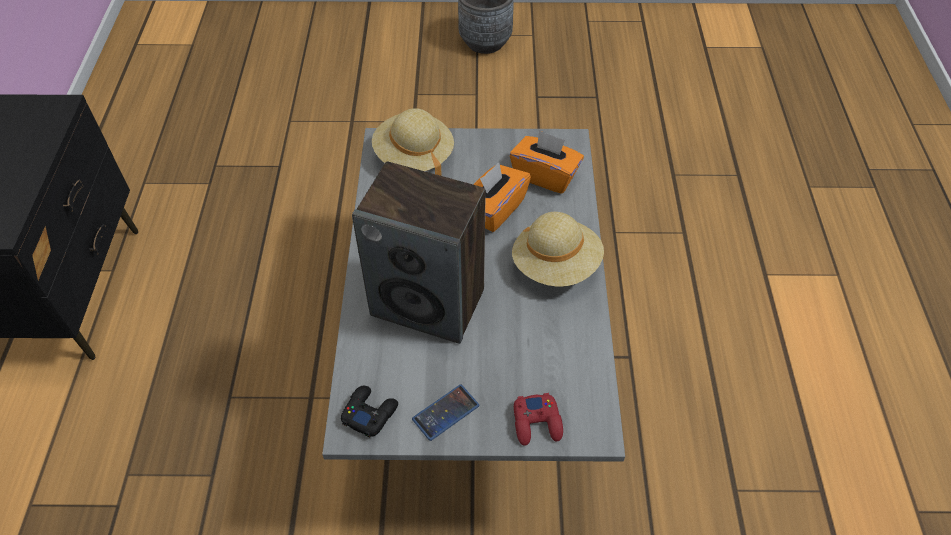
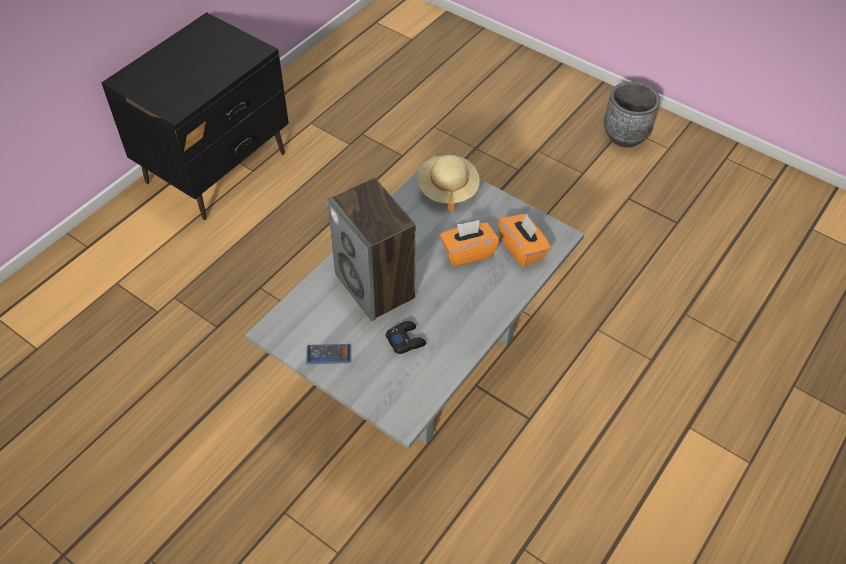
camera: 35 degrees right, 0 degrees up
black game controller [341,386,398,438] -> black game controller moved to [386,321,426,354]
beige hat [512,212,604,287] -> none
red game controller [514,393,563,446] -> none

